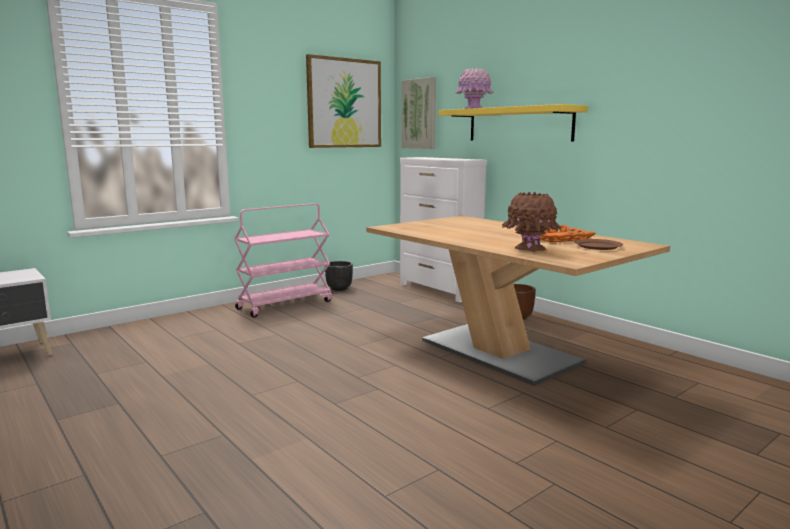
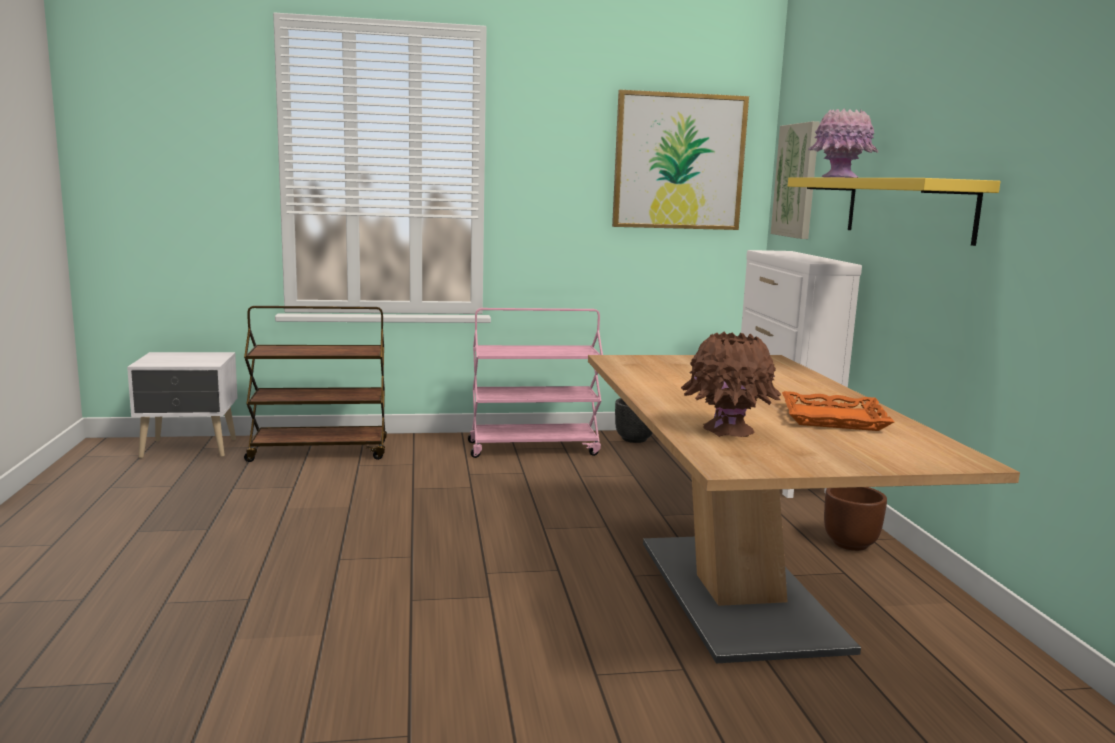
camera: 30 degrees right, 0 degrees up
brown plate [574,239,623,250] -> none
none -> brown cart [244,306,387,462]

